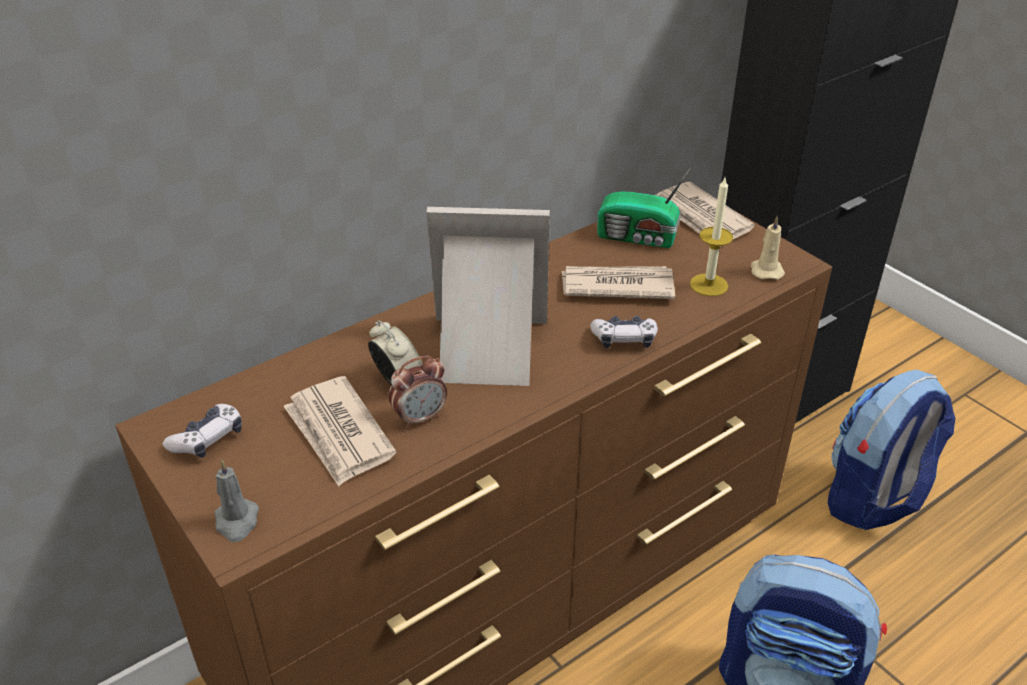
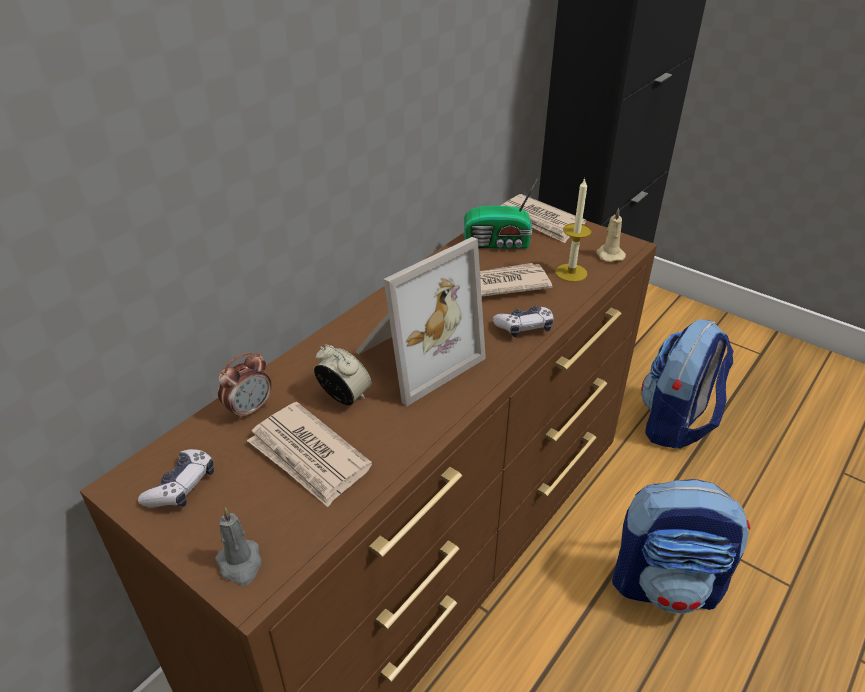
camera: 15 degrees left, 0 degrees up
alarm clock [388,355,447,429] -> alarm clock moved to [218,352,272,421]
picture frame [426,207,550,386] -> picture frame turned 150 degrees clockwise [355,237,486,406]

